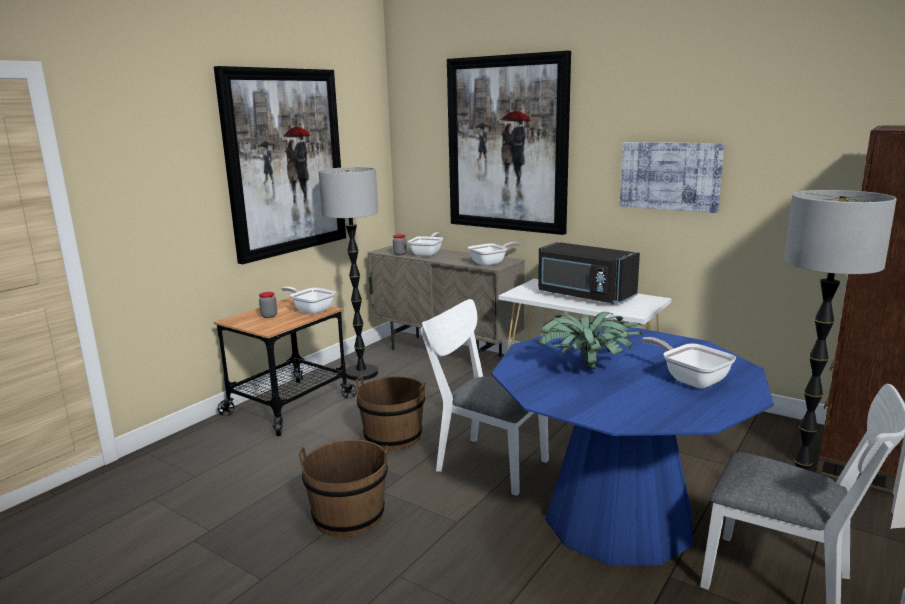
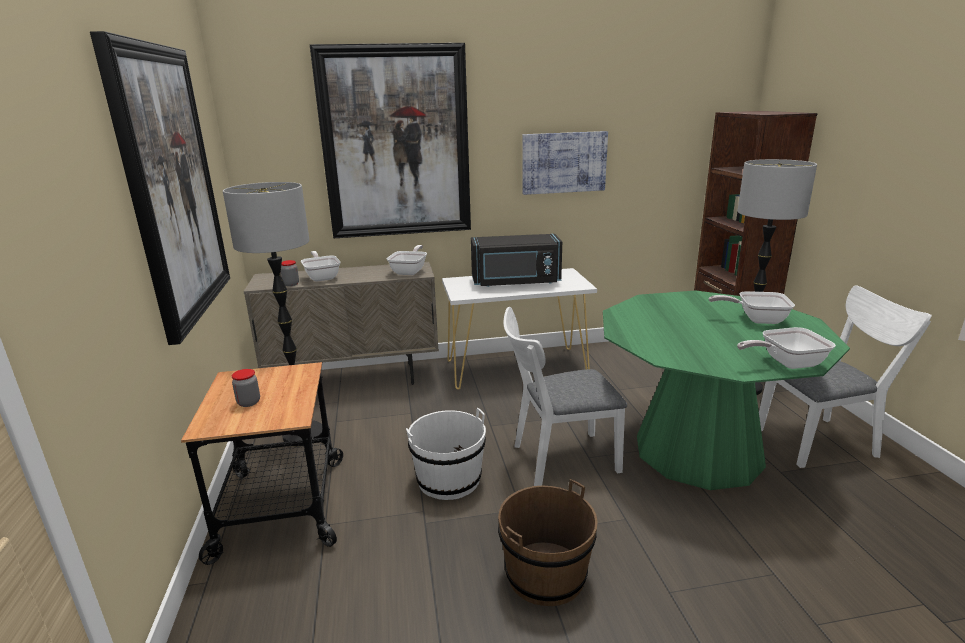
camera: 45 degrees left, 5 degrees up
frying pan [282,287,336,314] -> frying pan moved to [737,327,836,369]
brown bucket [356,376,425,451] -> white bucket [406,408,486,500]
blue dining table [492,328,774,566] -> green dining table [603,291,850,490]
potted plant [538,312,642,369] -> none

